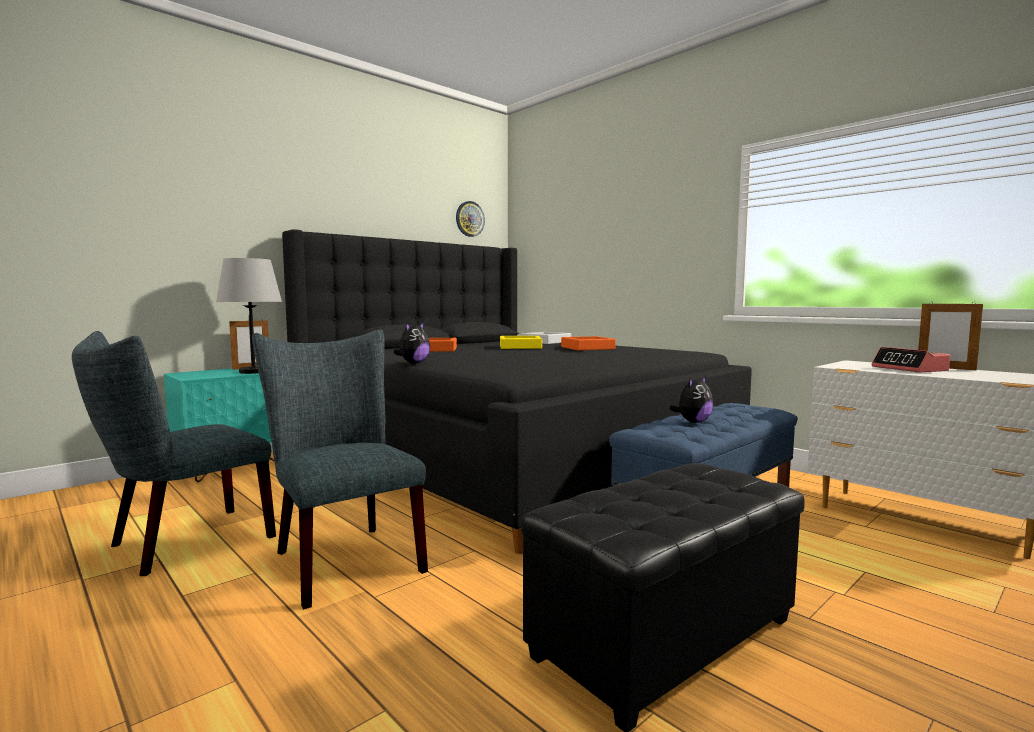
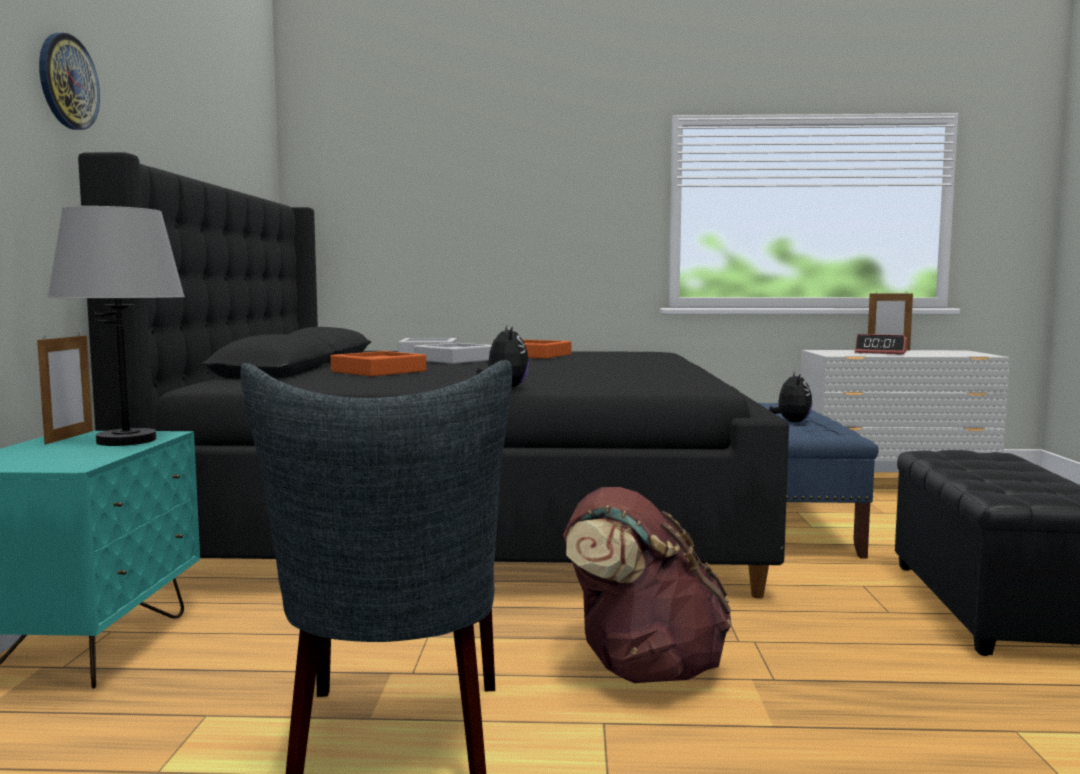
camera: 45 degrees left, 0 degrees up
grey chair [252,329,428,609] -> brown backpack [563,487,732,683]
wall clock [456,201,485,237] -> wall clock moved to [39,33,100,130]
yellow tray [500,336,542,349] -> grey tray [414,343,492,364]

